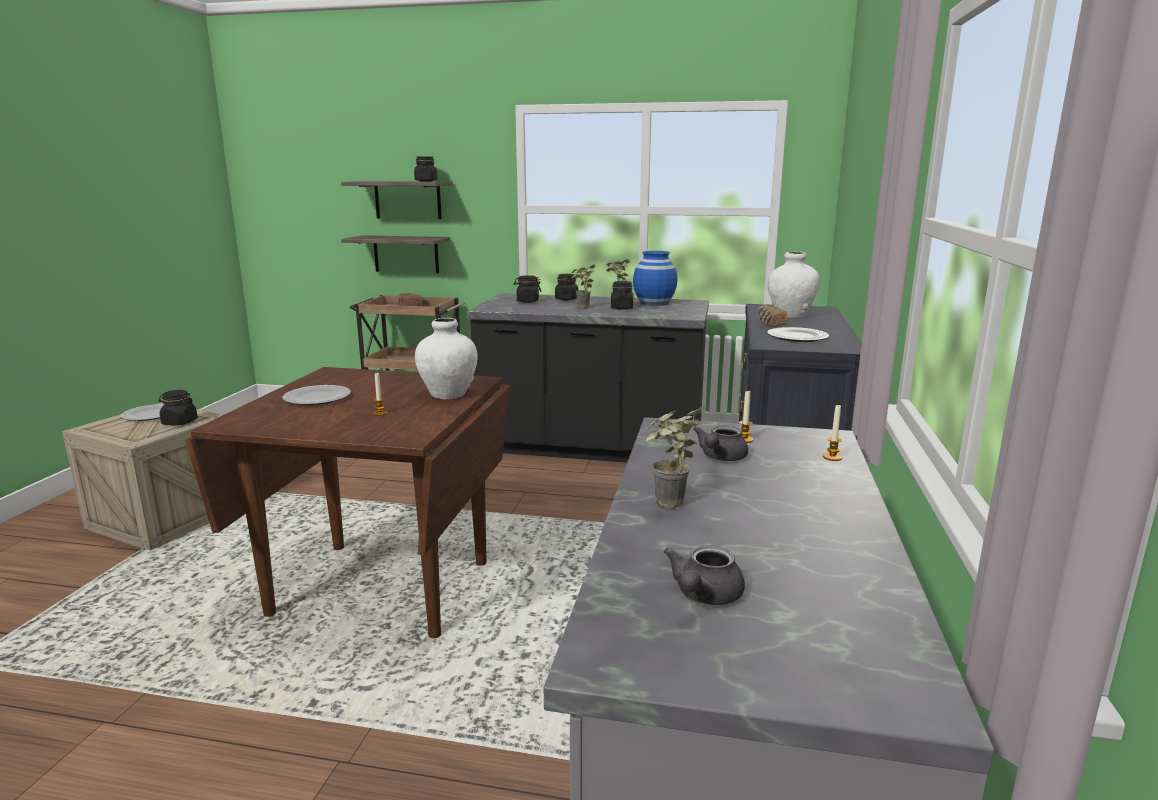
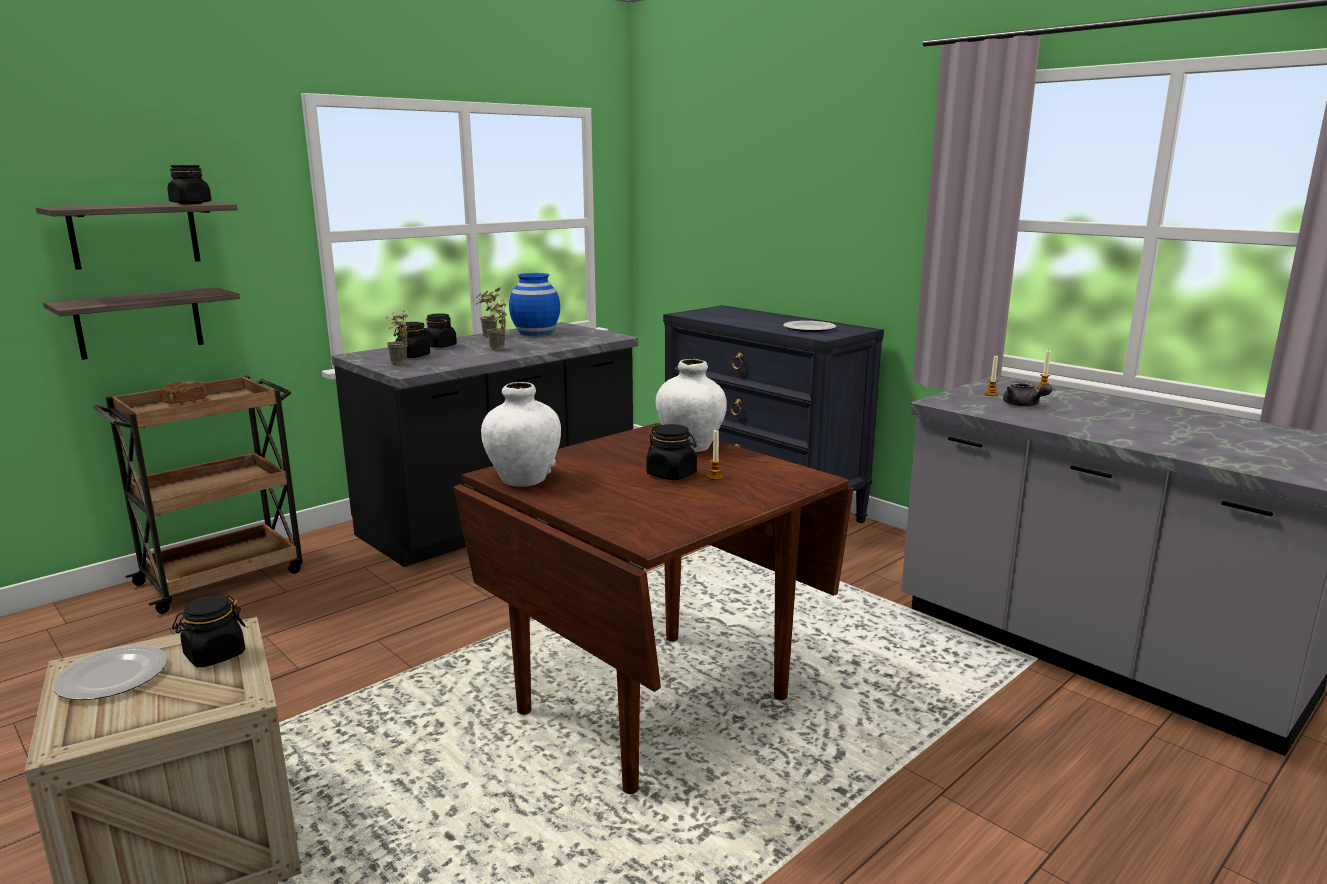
camera: 55 degrees left, 0 degrees up
plate [282,385,351,405] -> none
black jar [611,281,633,310] -> black jar moved to [646,424,697,480]
potted plant [645,407,704,509] -> potted plant moved to [386,306,409,365]
grey teapot [664,545,745,605] -> none
bread [758,306,788,327] -> none
white vase [768,252,820,318] -> white vase moved to [481,382,561,487]

